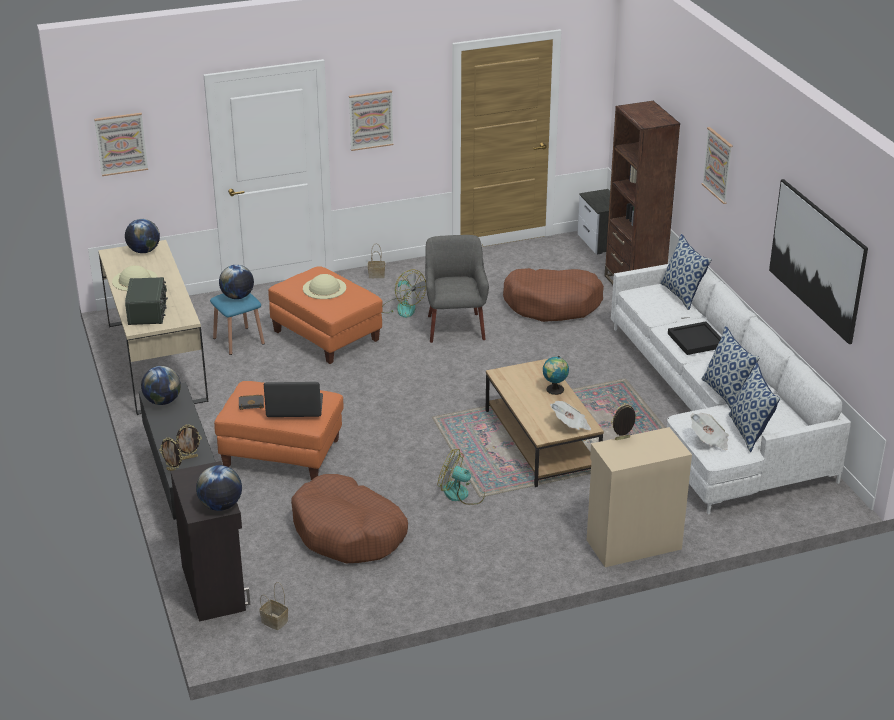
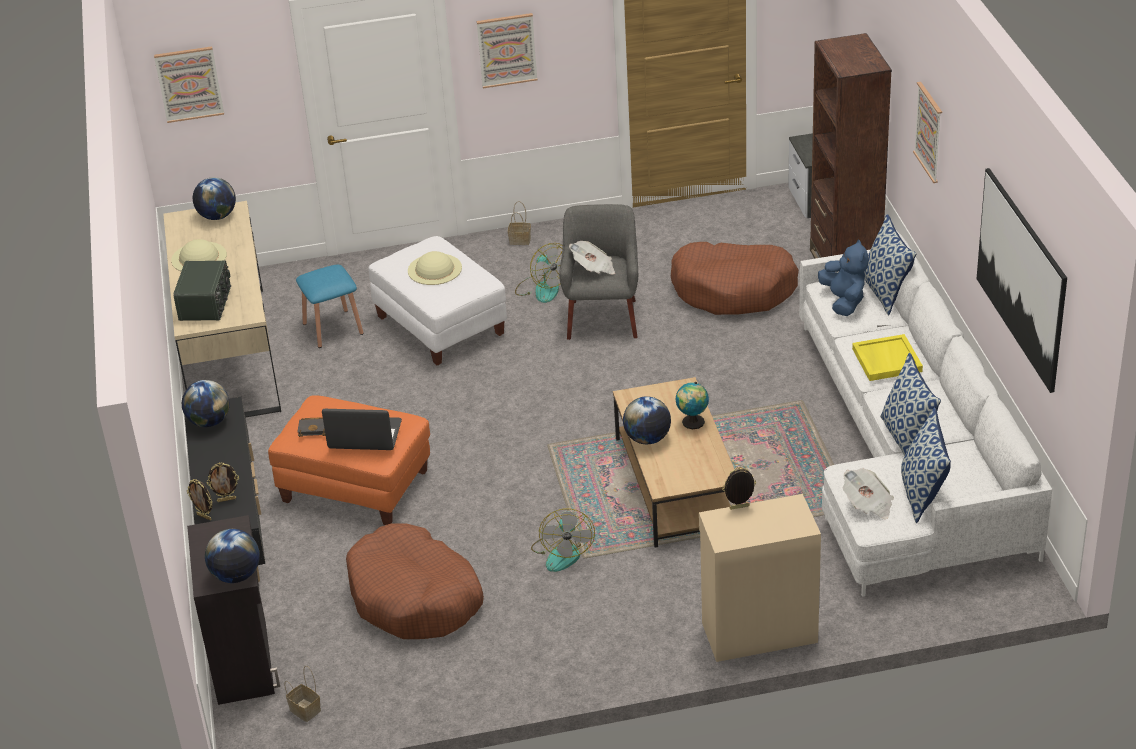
camera: 10 degrees right, 5 degrees up
globe [219,265,254,299] -> globe moved to [623,396,671,444]
orange ottoman [268,266,383,364] -> white ottoman [368,236,507,365]
fan [438,449,485,505] -> fan turned 120 degrees counterclockwise [531,508,595,572]
newspaper [550,401,592,430] -> newspaper moved to [569,241,615,274]
black tray [668,322,721,355] -> yellow tray [852,334,923,381]
none -> blue plush toy [818,239,869,316]

